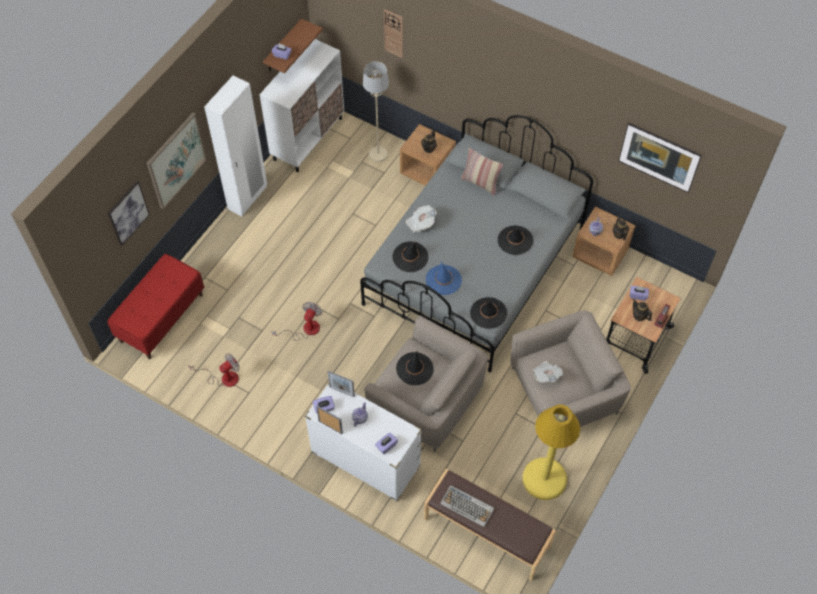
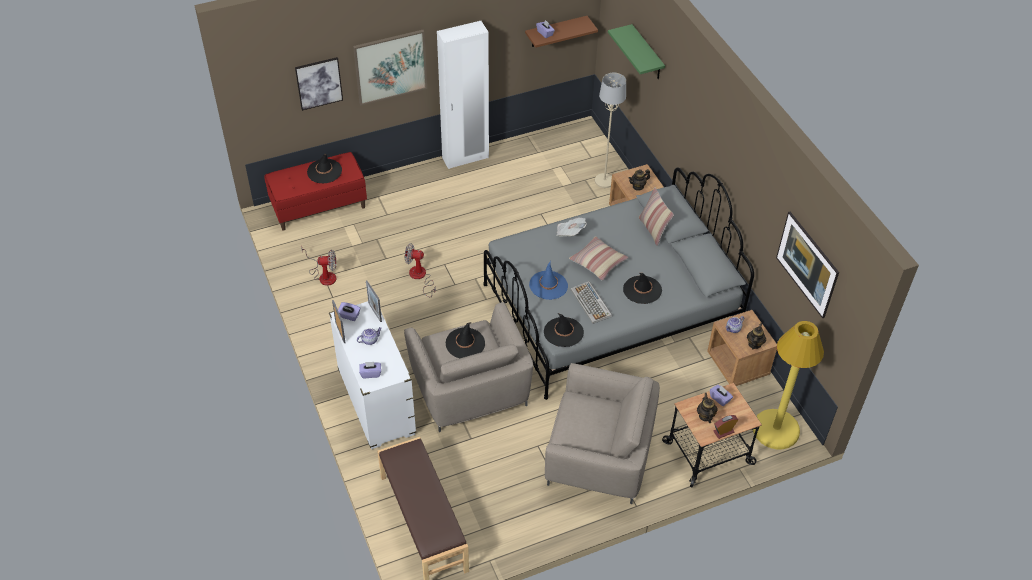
camera: 35 degrees right, 10 degrees down
white cabinet [260,39,344,172] -> none
fan [272,302,322,340] -> fan turned 135 degrees counterclockwise [405,243,436,297]
wall clock [384,10,403,58] -> green shelf [608,24,665,79]
black hat [392,241,428,272] -> black hat moved to [307,154,342,183]
keyboard [440,485,495,527] -> keyboard moved to [571,281,612,324]
yellow floor lamp [523,404,580,500] -> yellow floor lamp moved to [753,321,824,449]
newspaper [532,361,563,383] -> none
none -> pillow [569,236,629,281]

